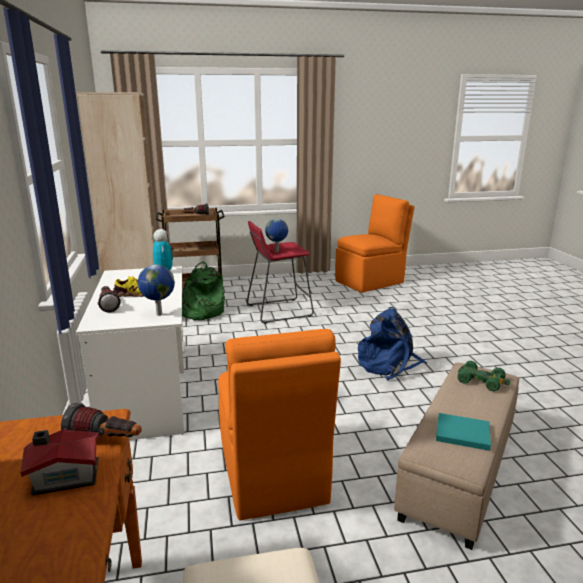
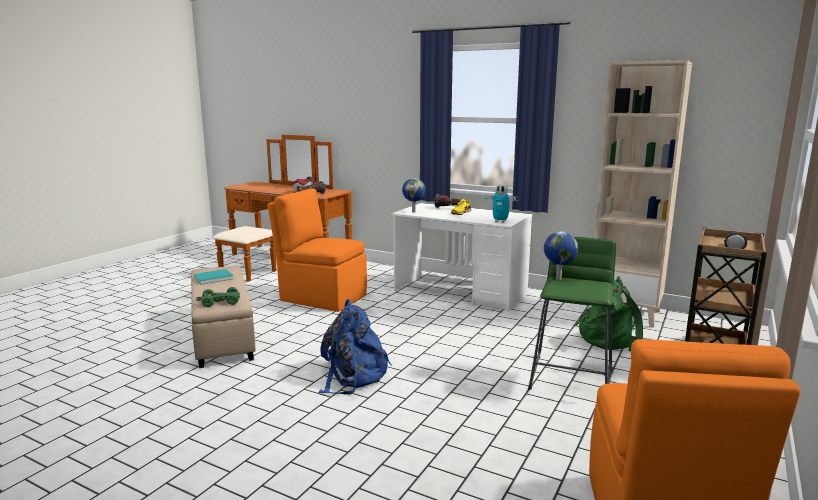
camera: 130 degrees right, 5 degrees down
red stool [247,221,314,324] -> green stool [528,237,616,390]

